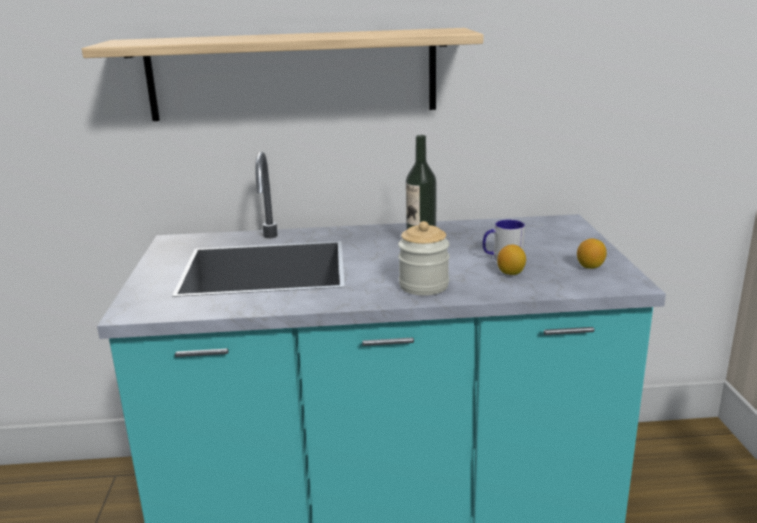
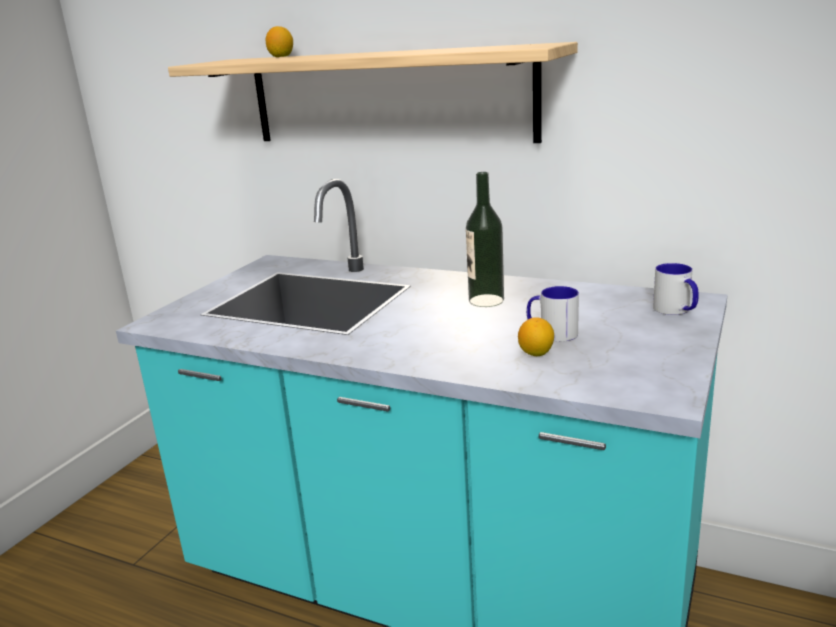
camera: 30 degrees right, 0 degrees up
jar [398,221,450,295] -> none
lemon [577,238,607,269] -> lemon moved to [266,26,293,57]
none -> mug [653,263,699,315]

